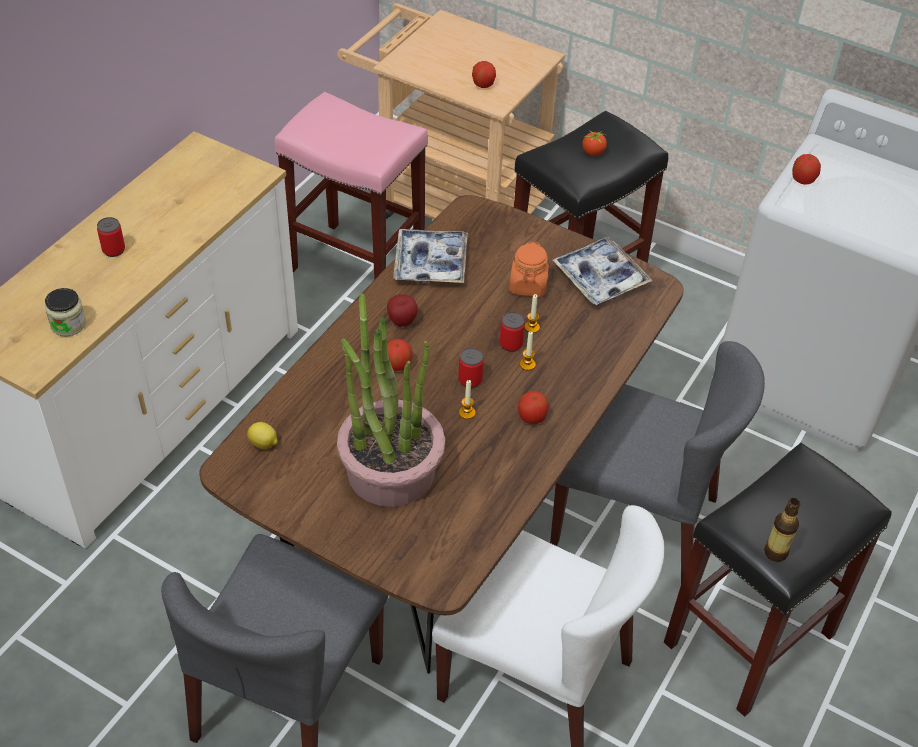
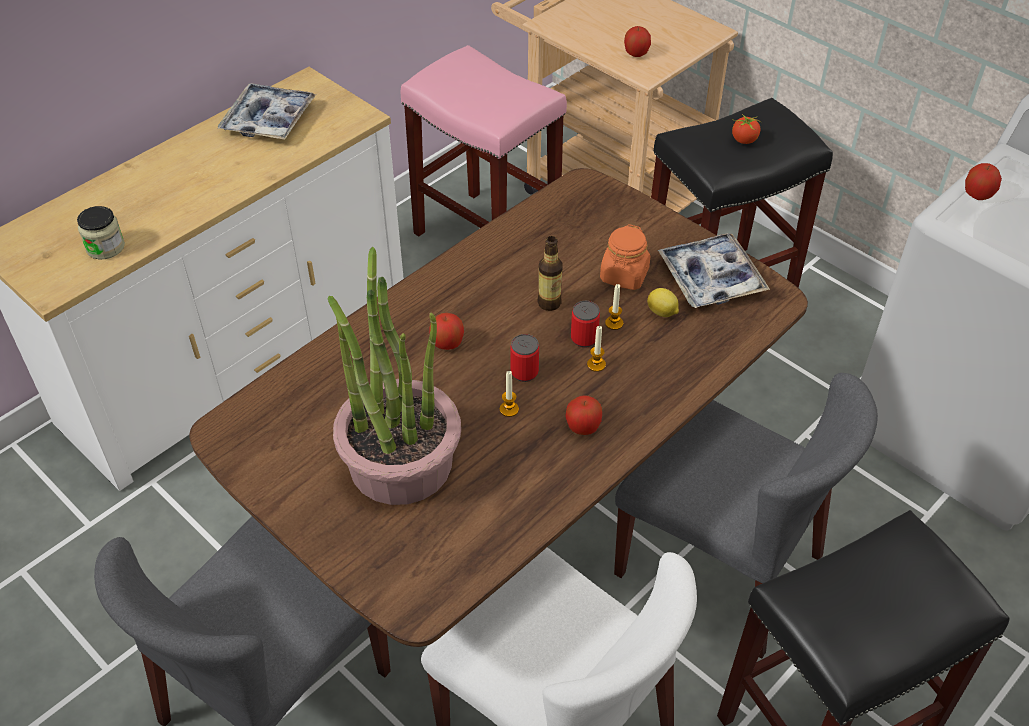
camera: 15 degrees right, 0 degrees up
can [97,217,125,257] -> none
lemon [247,422,278,449] -> lemon moved to [647,288,679,317]
apple [387,294,418,327] -> none
tray [393,229,468,284] -> tray moved to [217,83,316,140]
bottle [764,498,800,562] -> bottle moved to [538,236,563,311]

